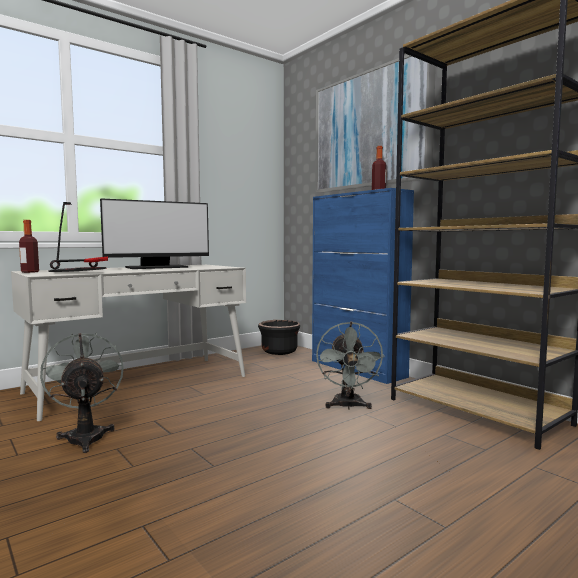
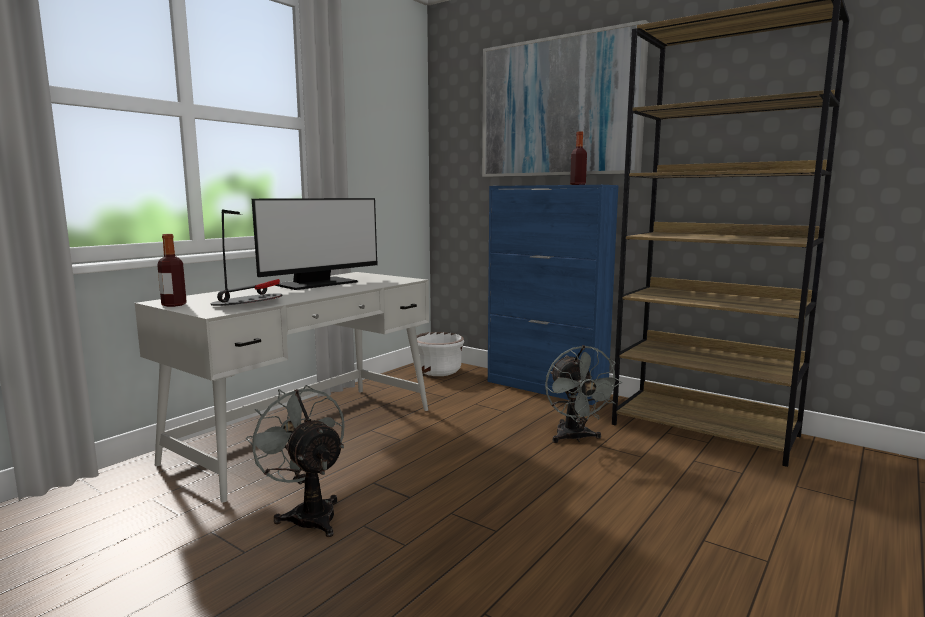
camera: 15 degrees left, 5 degrees up
black planter [258,320,300,355] -> white planter [417,332,464,376]

